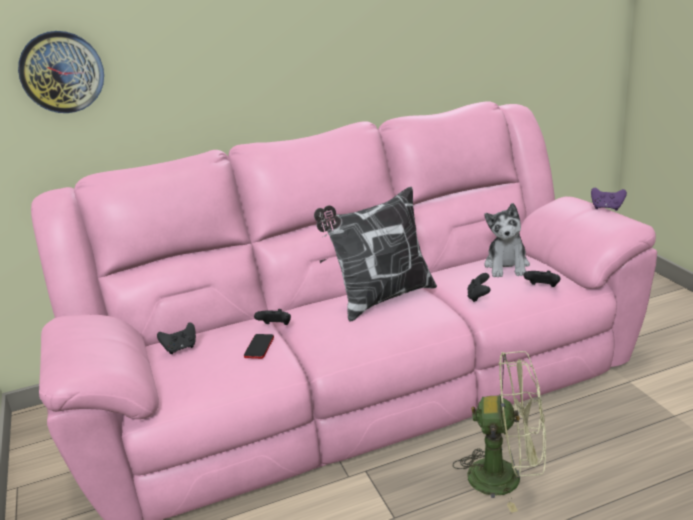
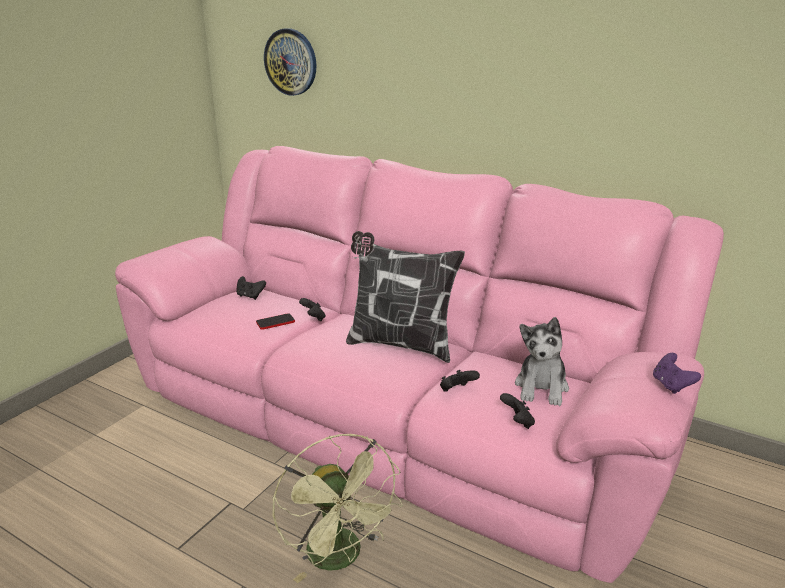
camera: 50 degrees right, 0 degrees up
plush toy [484,203,530,277] -> plush toy turned 45 degrees counterclockwise [515,317,569,406]

